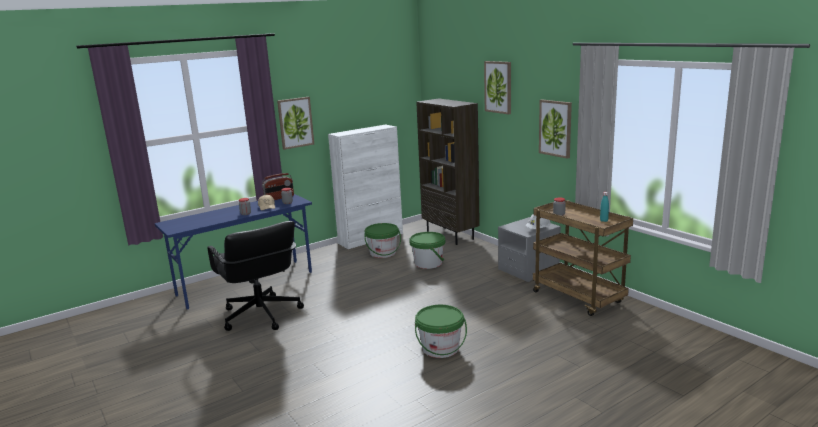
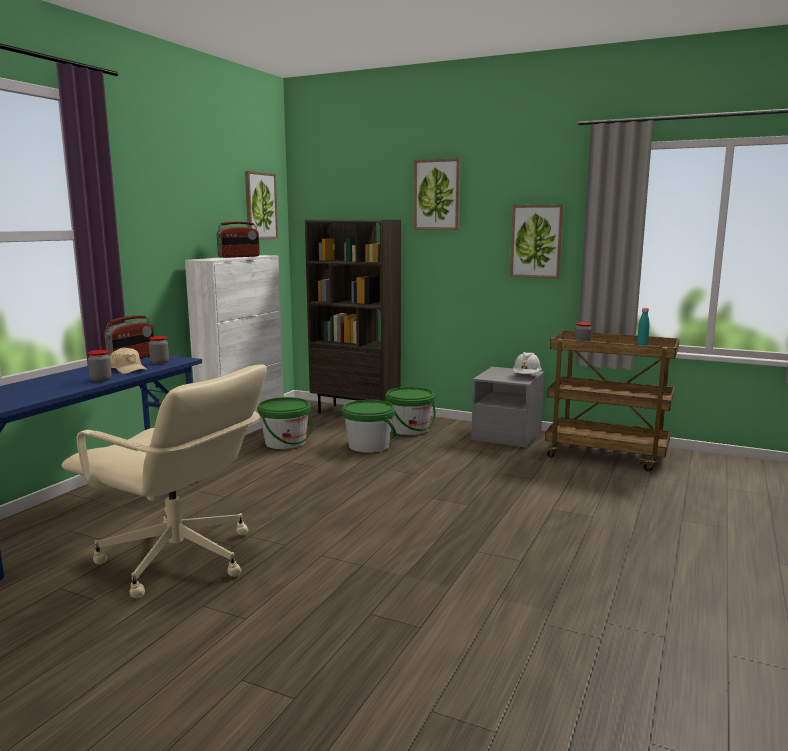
camera: 30 degrees left, 5 degrees down
black office chair [207,221,304,331] -> beige office chair [61,364,267,598]
picture [277,97,314,150] -> picture moved to [245,171,278,240]
green bucket [415,305,467,358] -> green bucket moved to [385,387,436,435]
none -> radio [217,222,260,258]

